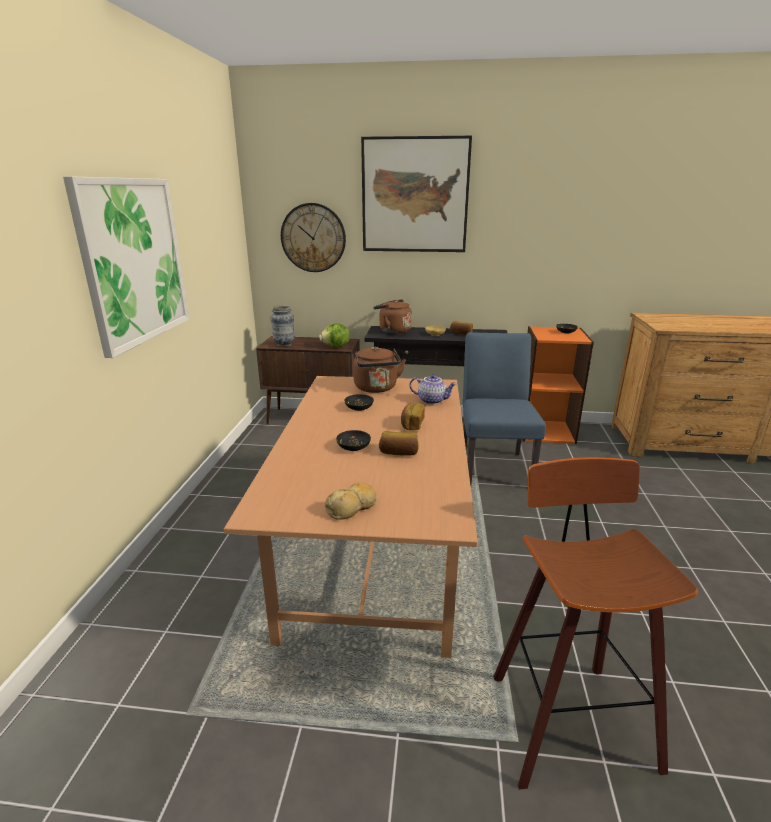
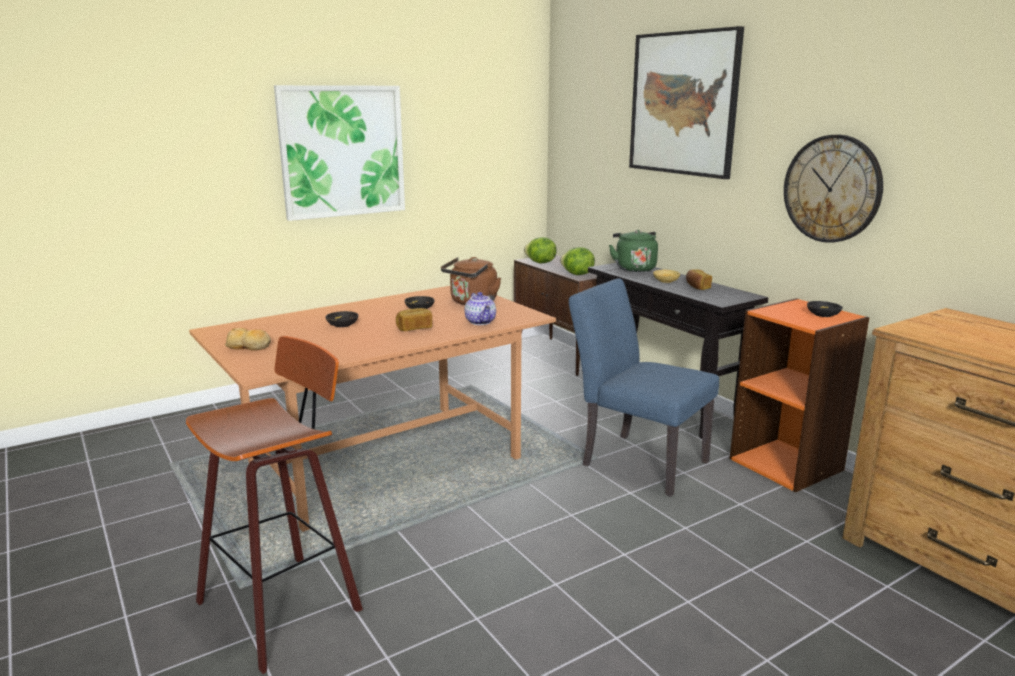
camera: 50 degrees right, 5 degrees down
vase [270,305,295,347] -> lettuce [524,237,557,263]
wall clock [281,203,346,272] -> wall clock moved to [784,135,883,243]
brown kettle [373,299,412,334] -> green kettle [609,230,658,272]
bread [379,431,418,456] -> none
blue chair [463,332,546,486] -> blue chair turned 105 degrees counterclockwise [569,279,719,497]

